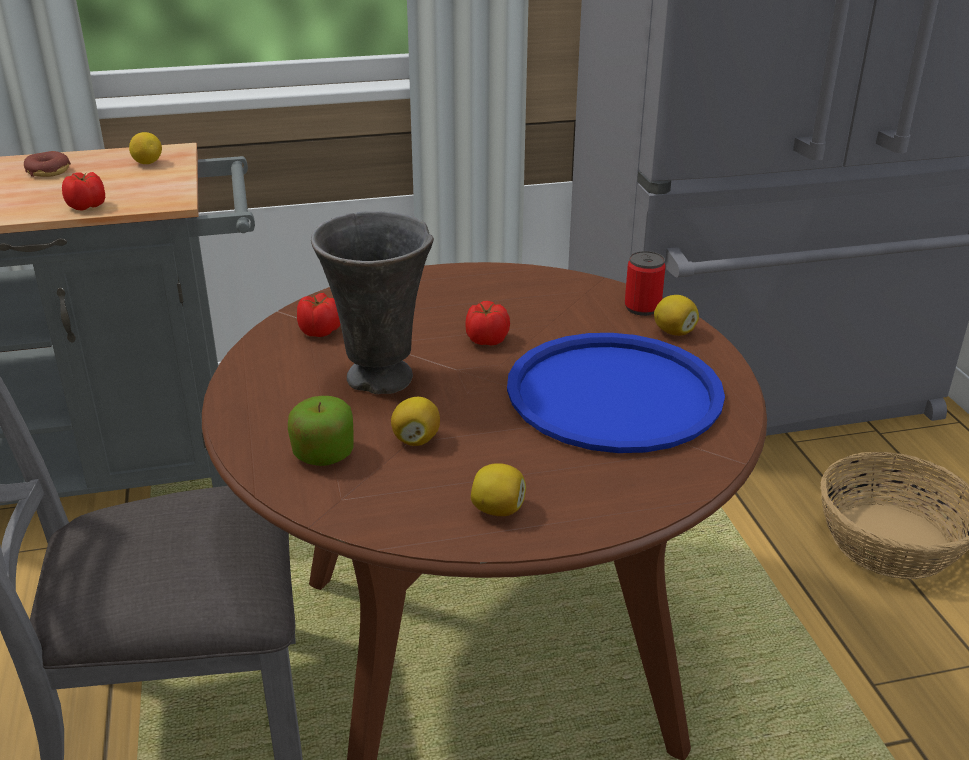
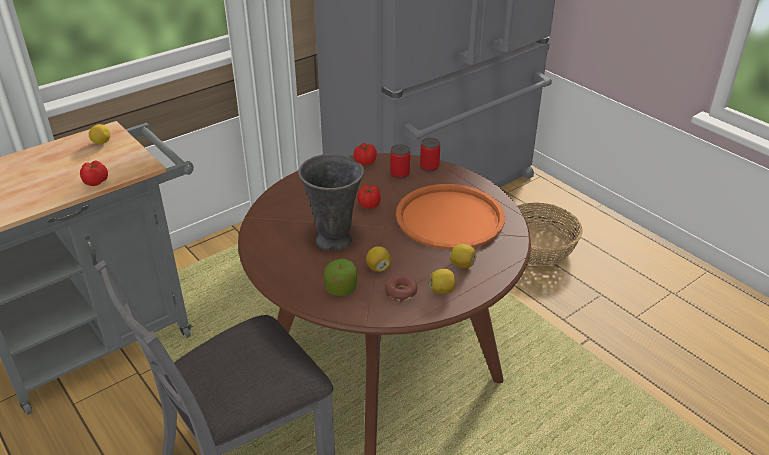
camera: 25 degrees left, 5 degrees up
donut [24,151,71,177] -> donut moved to [385,275,417,303]
tomato [297,293,341,337] -> tomato moved to [354,143,377,166]
blue tray [507,333,725,453] -> orange tray [396,184,505,250]
lemon [654,295,699,336] -> lemon moved to [450,244,476,269]
none -> can [390,144,410,179]

